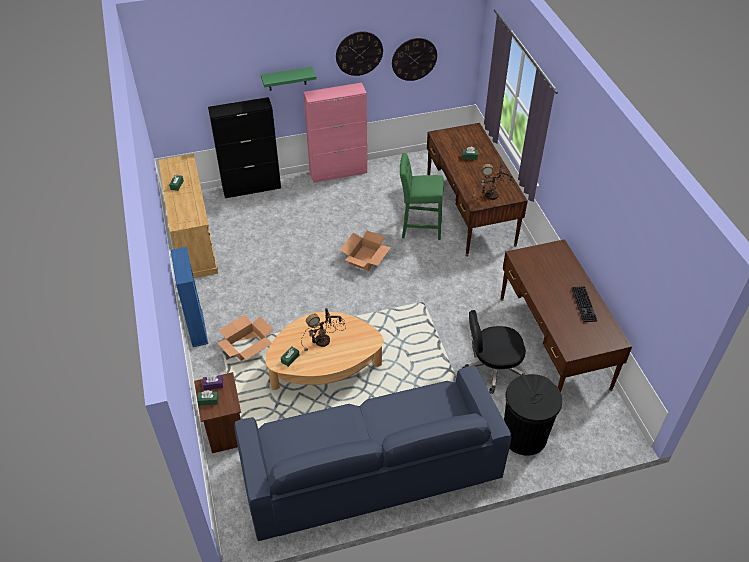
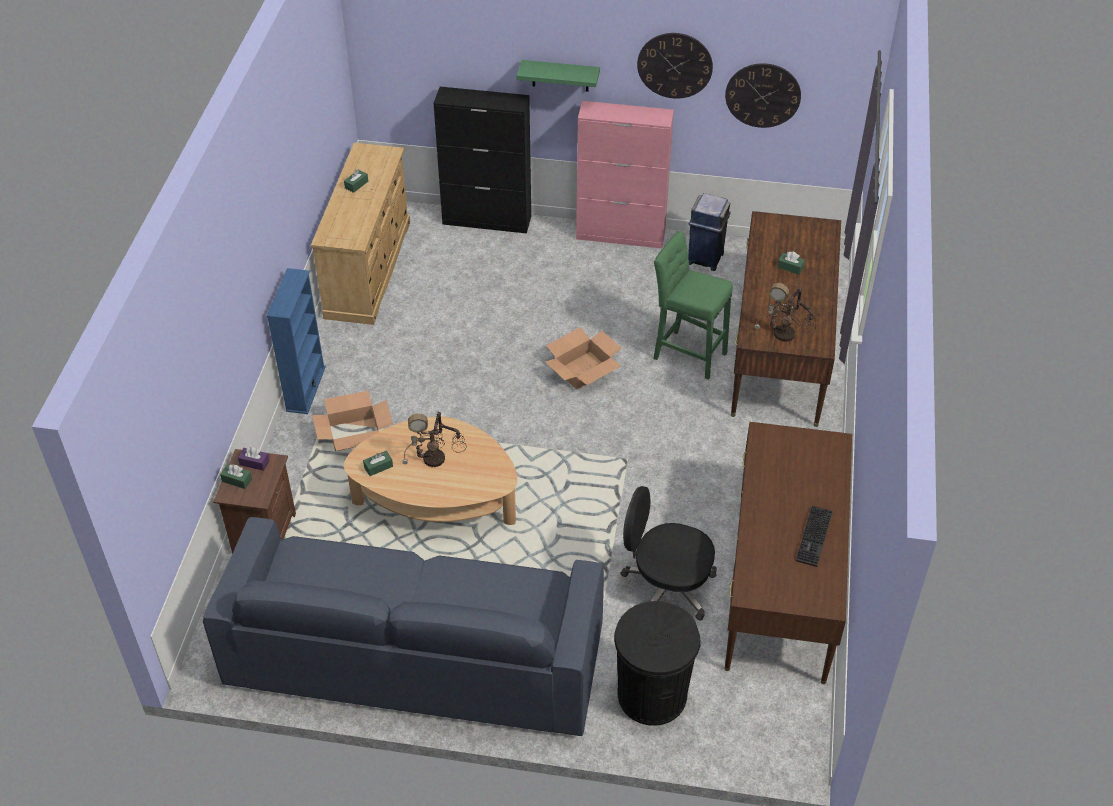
camera: 25 degrees right, 0 degrees up
none -> blue trash can [688,193,731,271]

